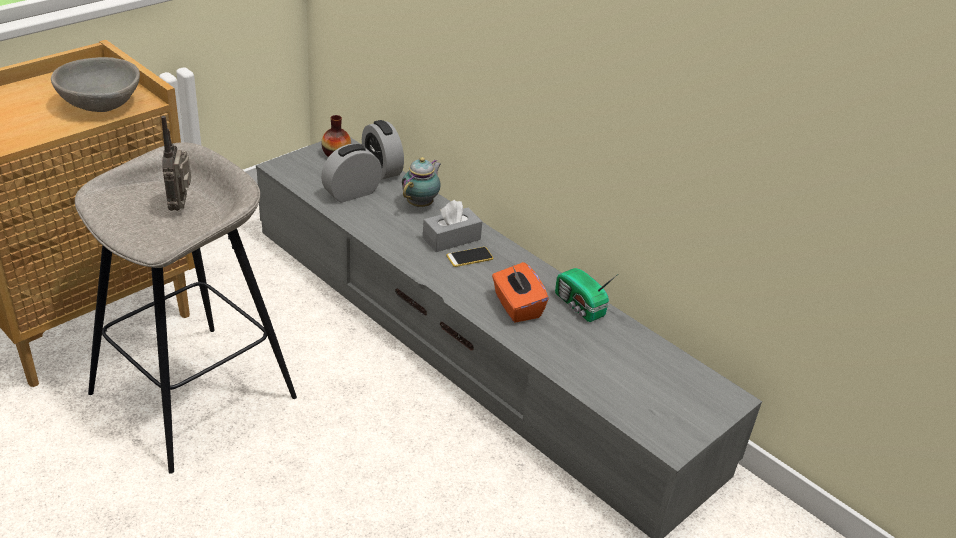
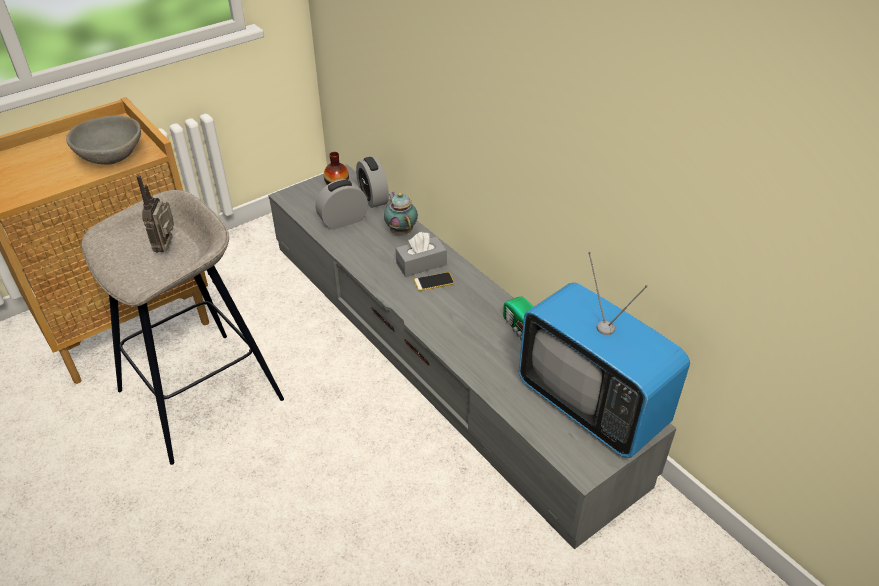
camera: 10 degrees right, 5 degrees up
teapot [402,157,441,207] -> teapot turned 60 degrees counterclockwise [384,192,418,235]
orange tissue box [492,262,549,323] -> none
none -> television [519,252,690,458]

